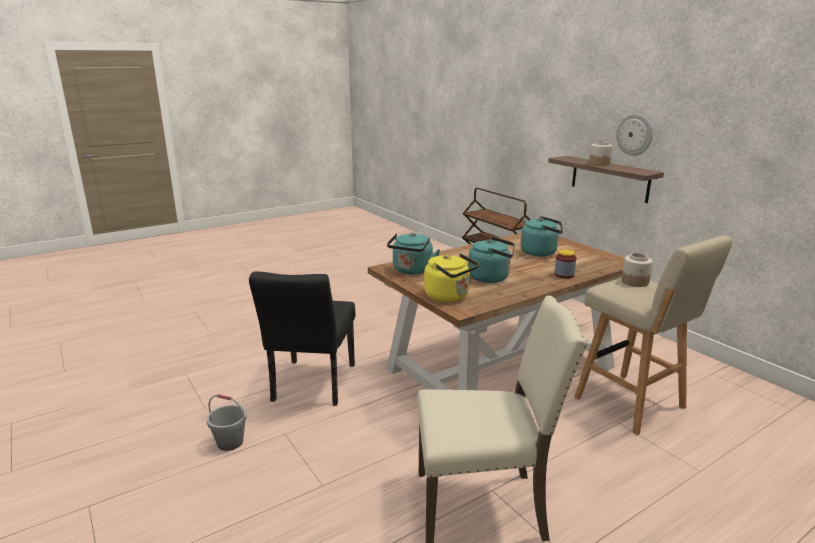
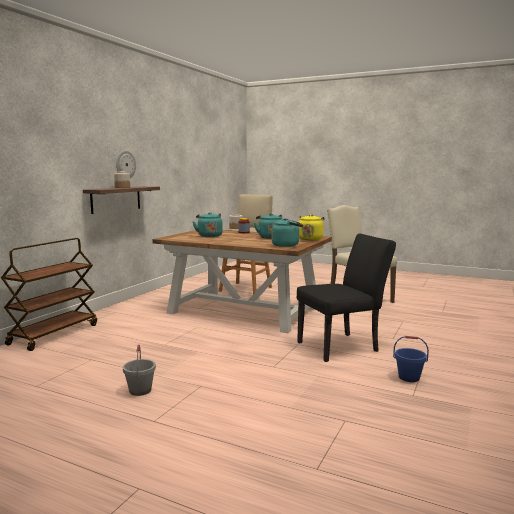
camera: 120 degrees left, 10 degrees down
grey bucket [207,394,247,451] -> grey bucket moved to [123,345,156,396]
none -> blue bucket [393,336,429,382]

